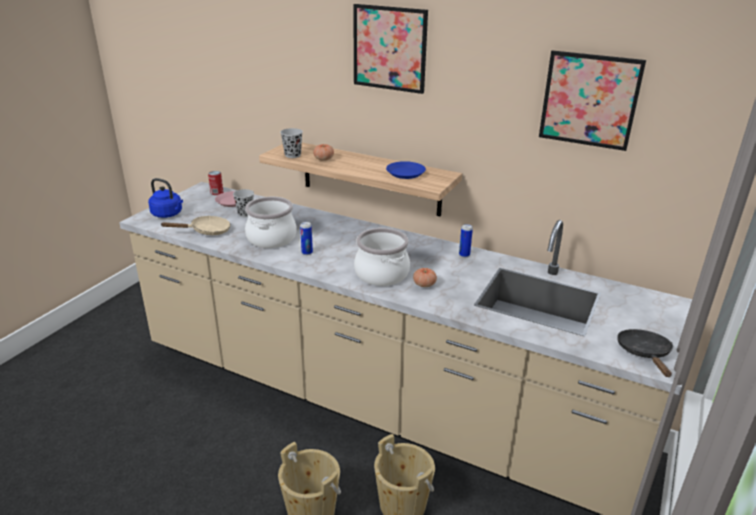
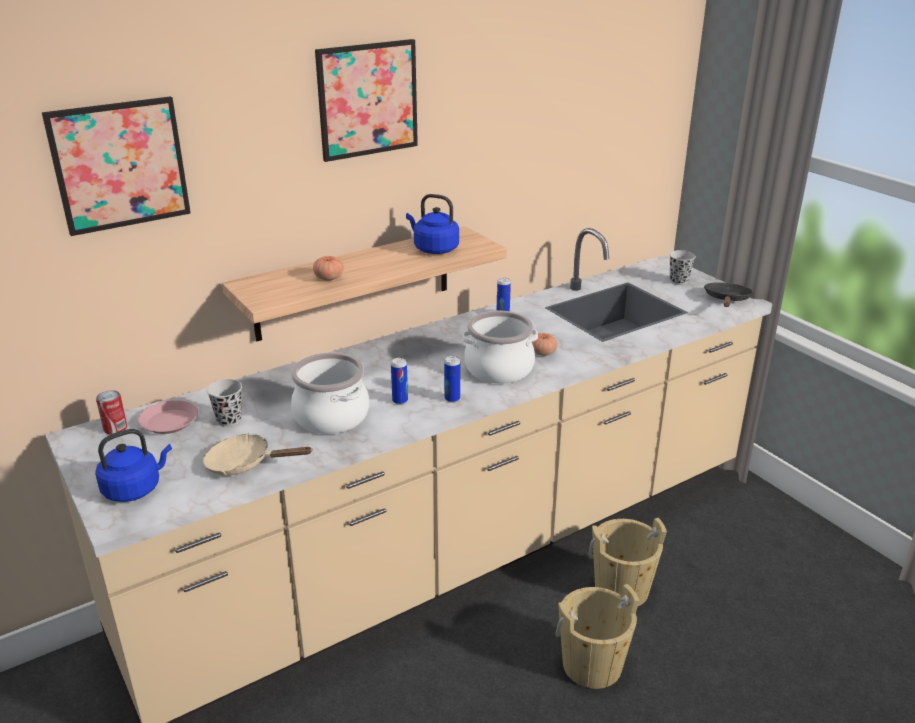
camera: 60 degrees left, 0 degrees up
beige frying pan [160,216,231,235] -> beige frying pan turned 90 degrees counterclockwise [203,434,313,475]
black cup [280,128,303,158] -> black cup moved to [669,250,696,285]
blue plate [386,161,426,179] -> blue kettle [406,194,459,254]
picture [539,50,646,151] -> picture moved to [42,96,191,236]
black frying pan [618,329,673,377] -> black frying pan turned 75 degrees clockwise [704,282,754,307]
none -> can [444,356,460,403]

